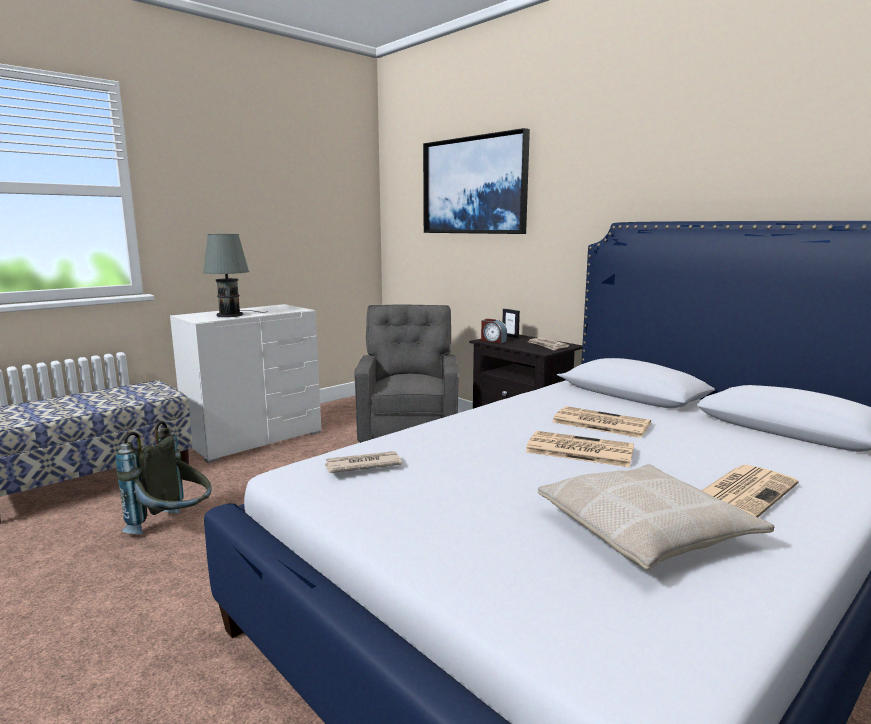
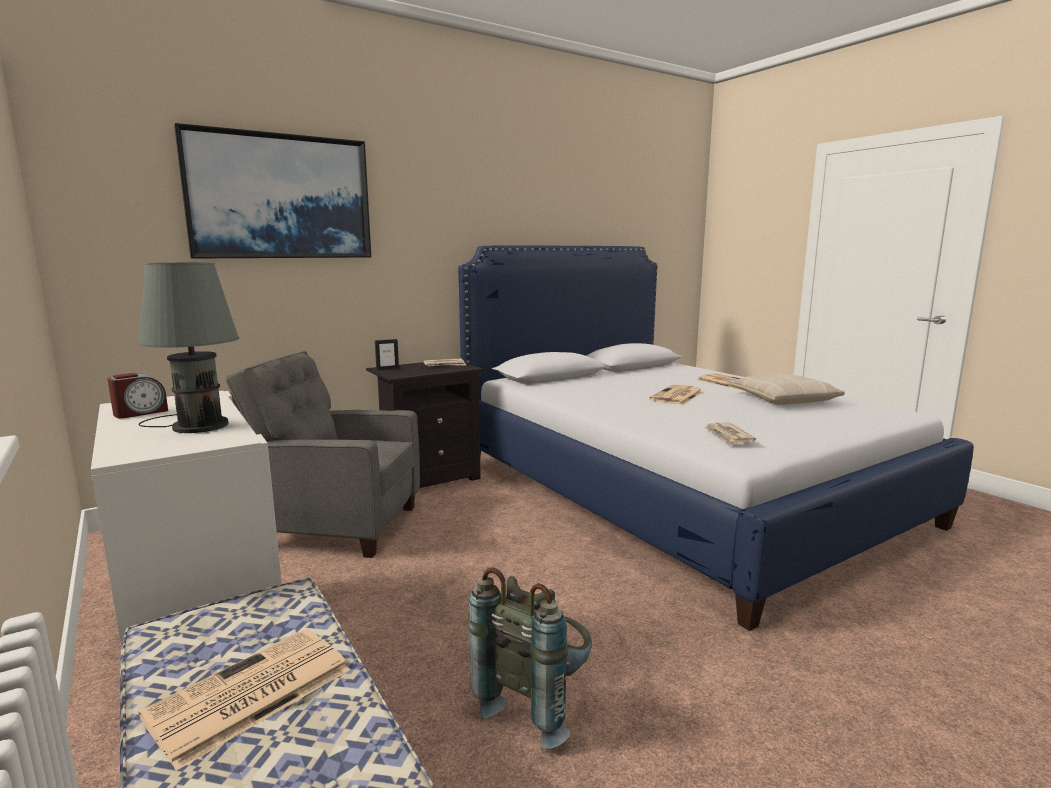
camera: 80 degrees left, 0 degrees up
alarm clock [481,319,507,343] -> alarm clock moved to [107,373,168,419]
newspaper [552,406,651,438] -> newspaper moved to [138,629,350,771]

